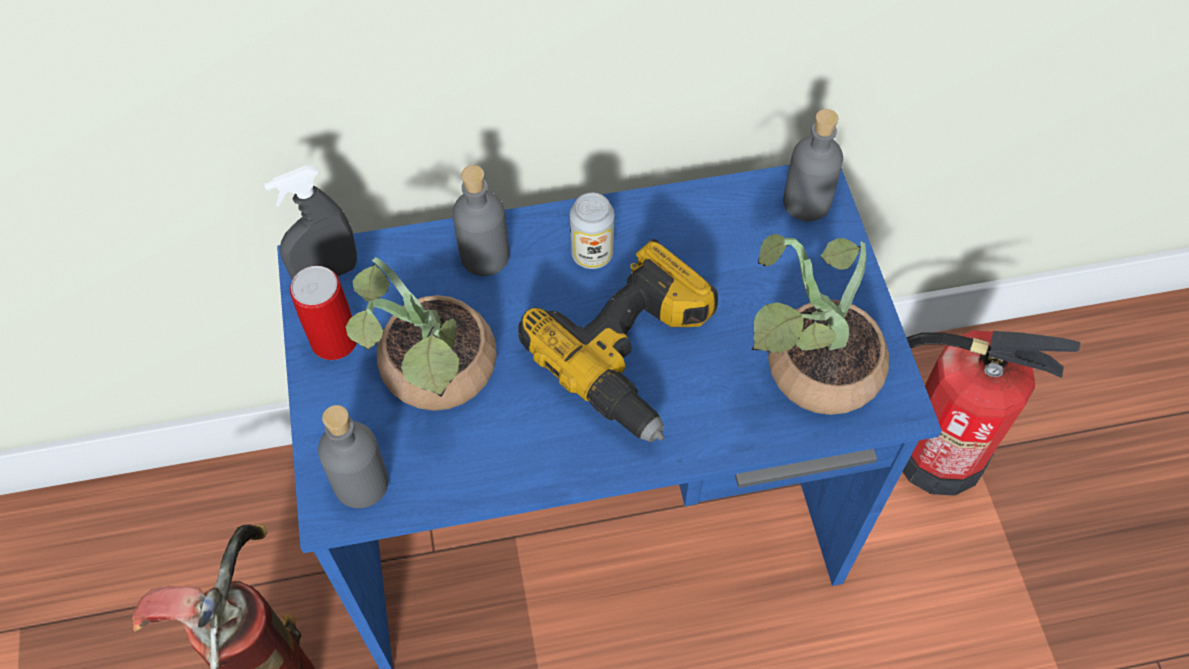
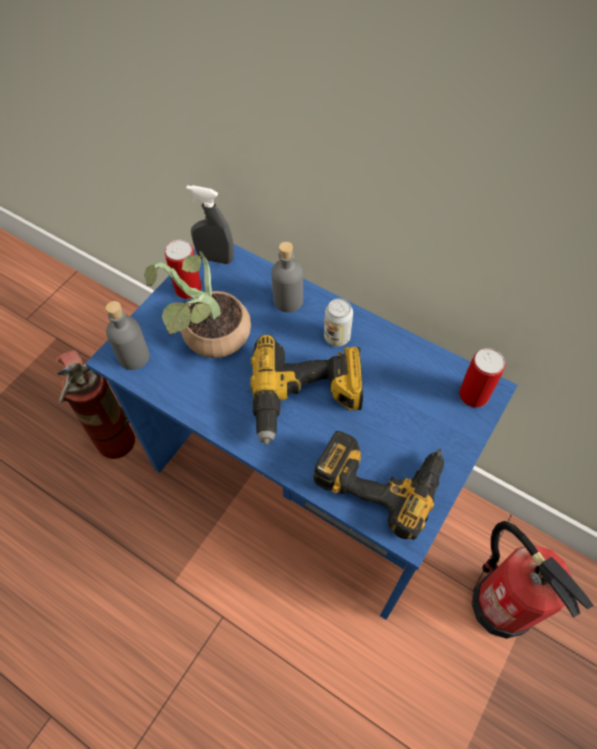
camera: 45 degrees right, 0 degrees up
potted plant [751,234,889,415] -> power drill [313,431,444,540]
grey bottle [783,109,843,221] -> can [459,348,505,407]

